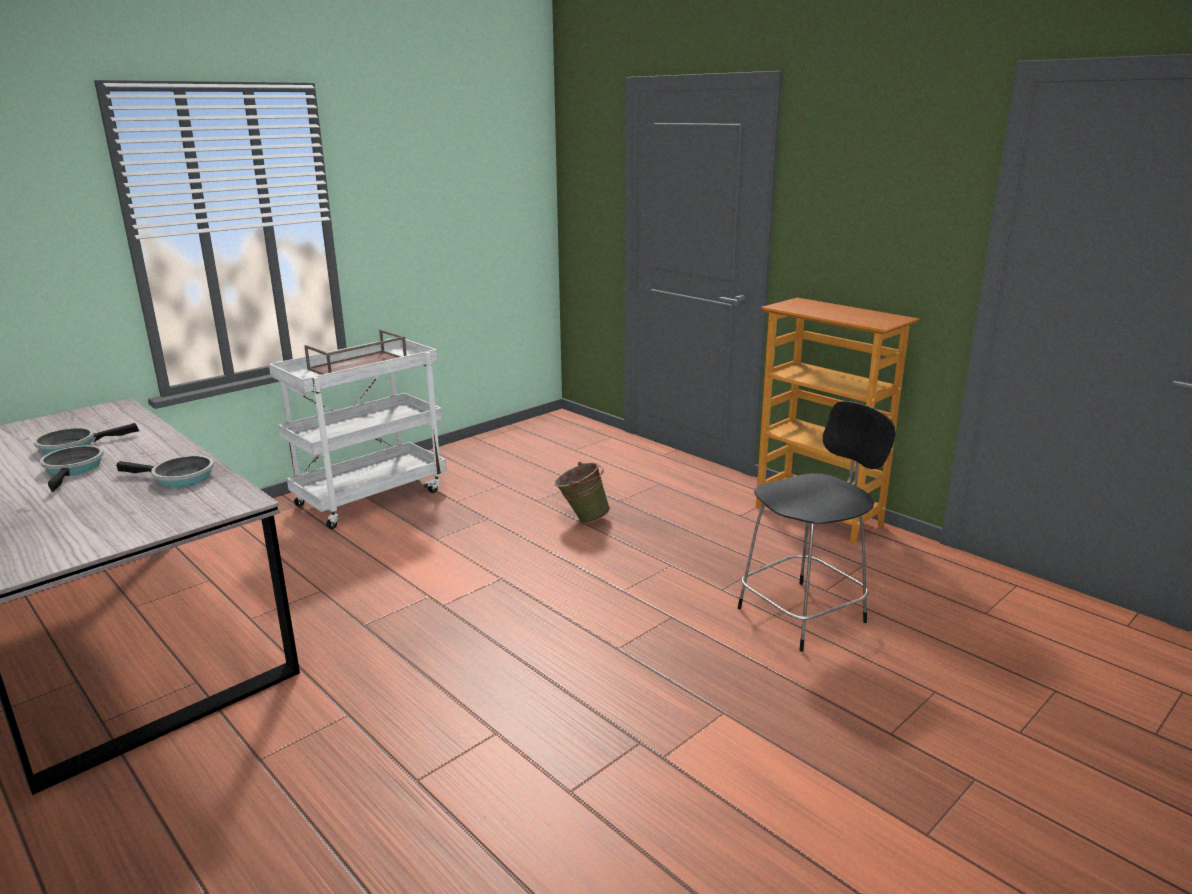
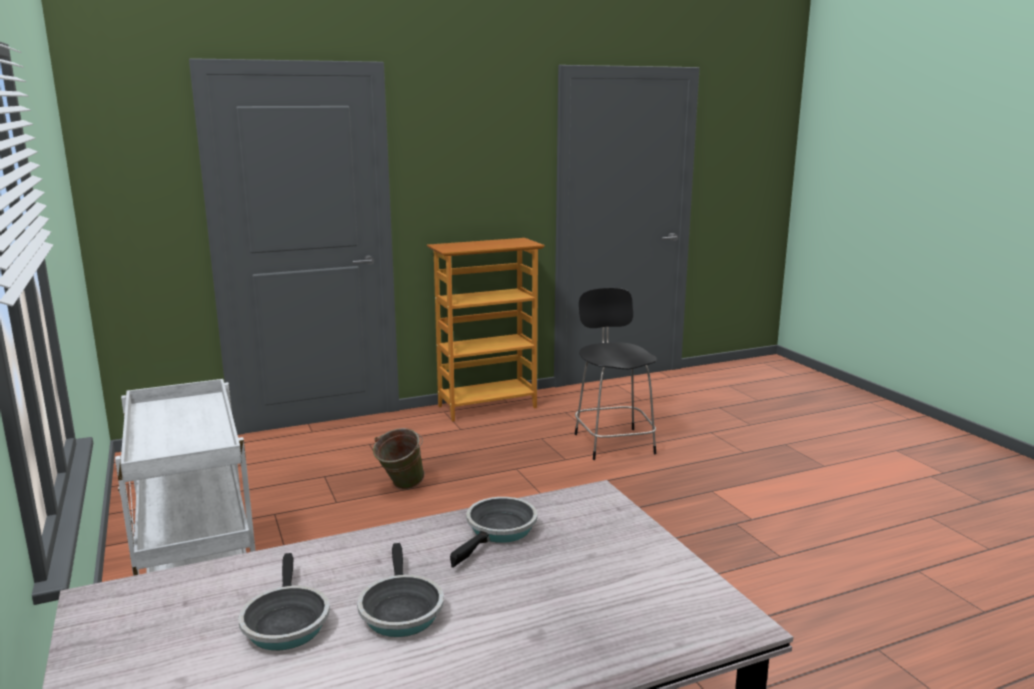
camera: 70 degrees left, 5 degrees down
frying pan [40,445,104,492] -> frying pan turned 105 degrees counterclockwise [357,543,444,637]
brown tray [304,330,407,375] -> none

